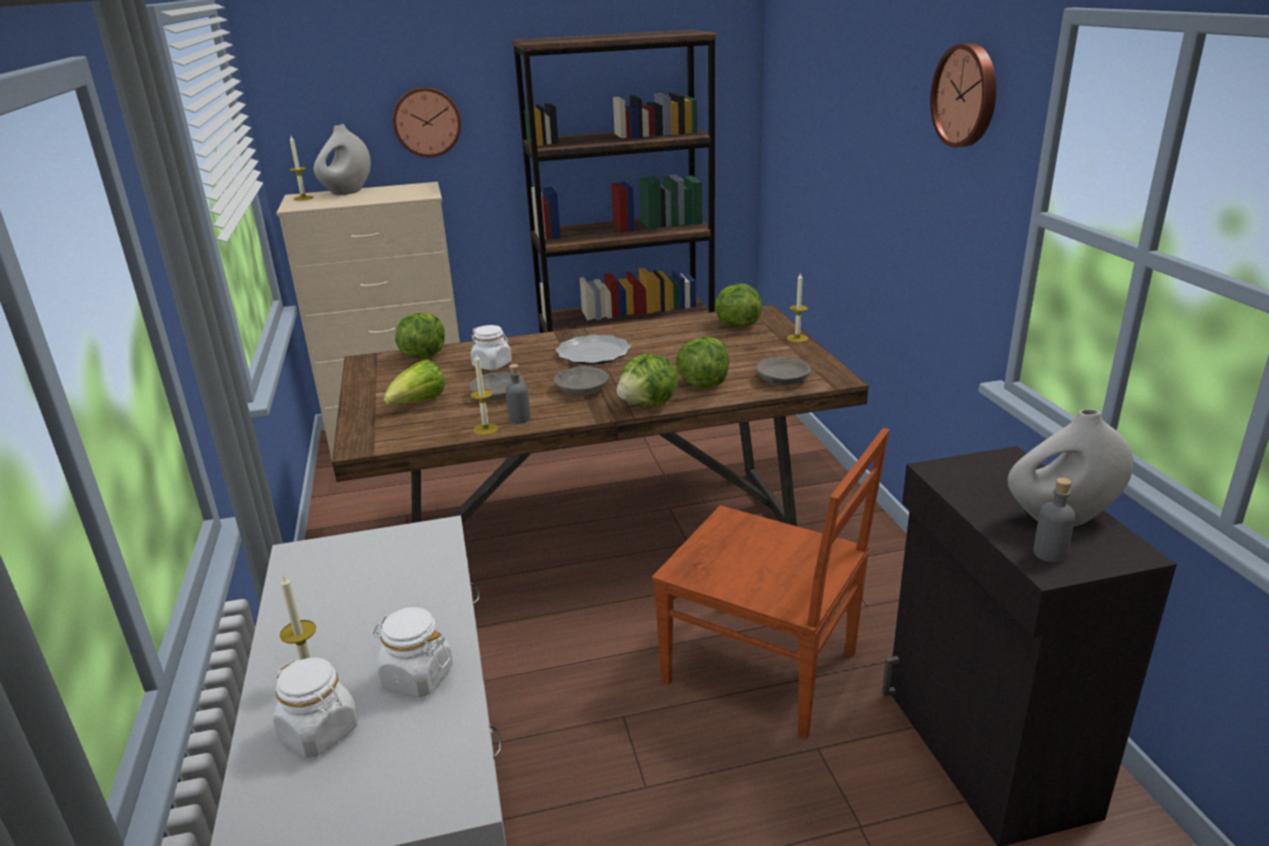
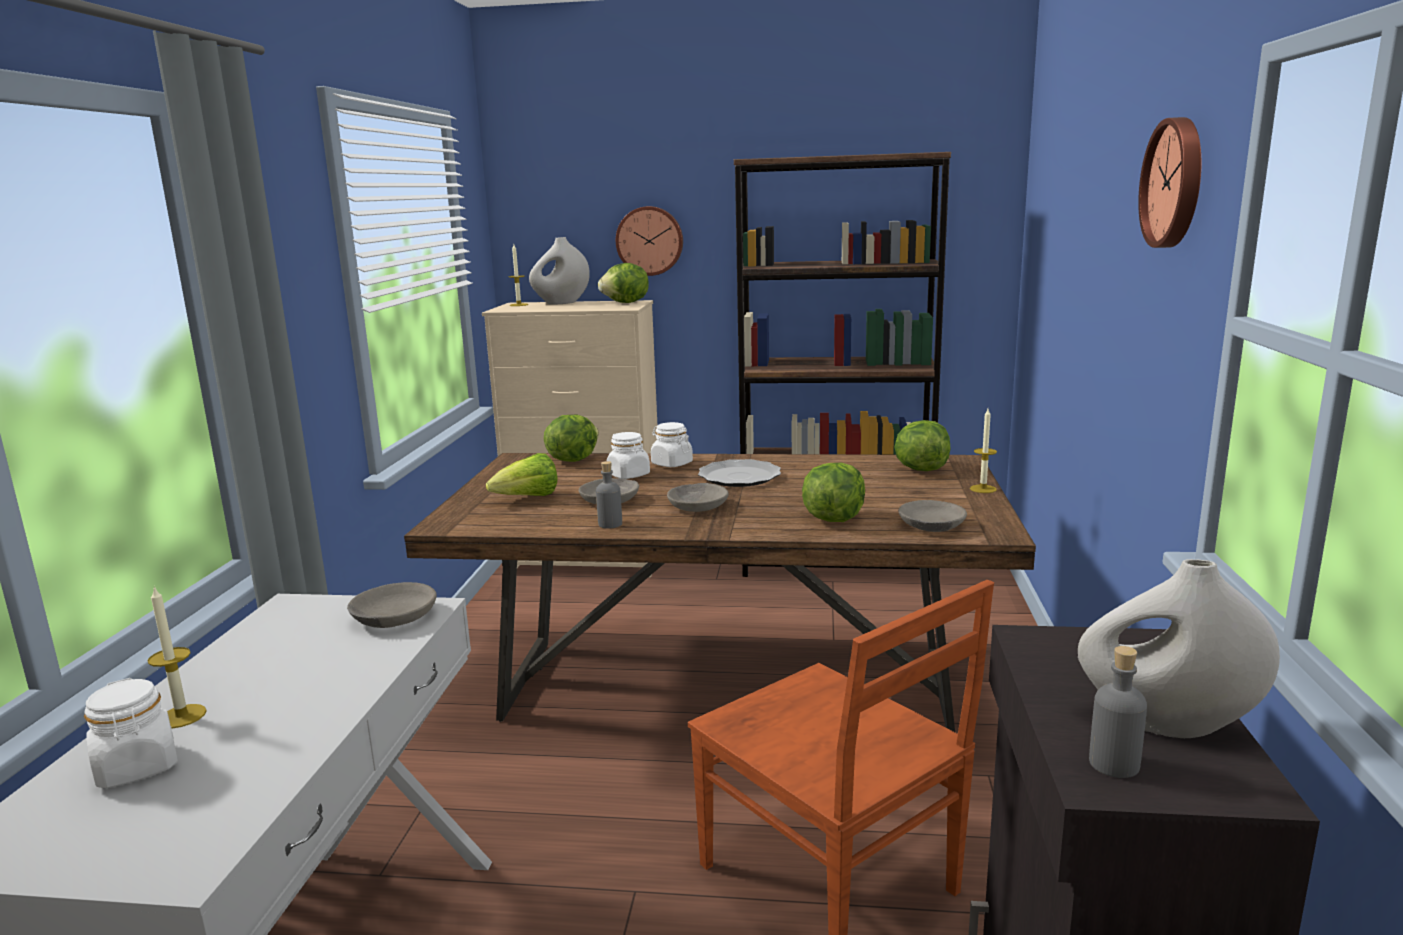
camera: 20 degrees right, 10 degrees down
white jar [373,607,453,698] -> white jar moved to [651,422,693,467]
candle [471,353,499,435] -> none
lettuce [617,353,678,407] -> lettuce moved to [598,263,649,303]
none -> grey bowl [347,582,437,628]

